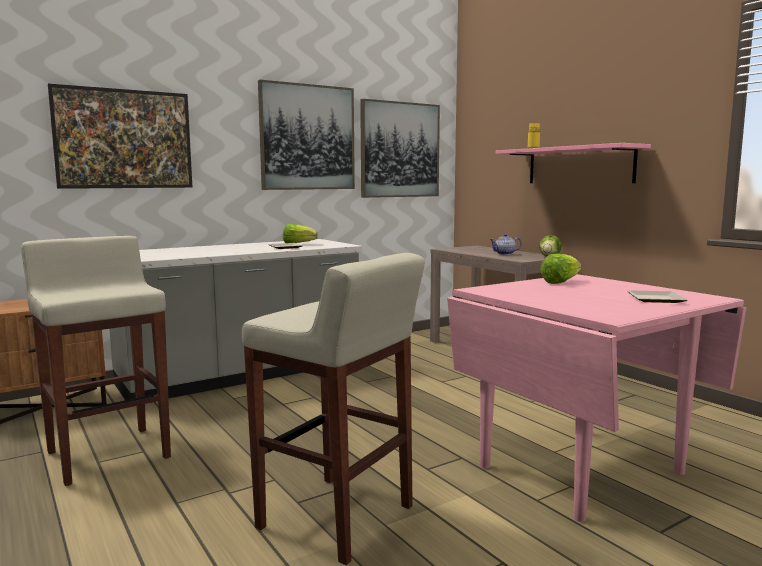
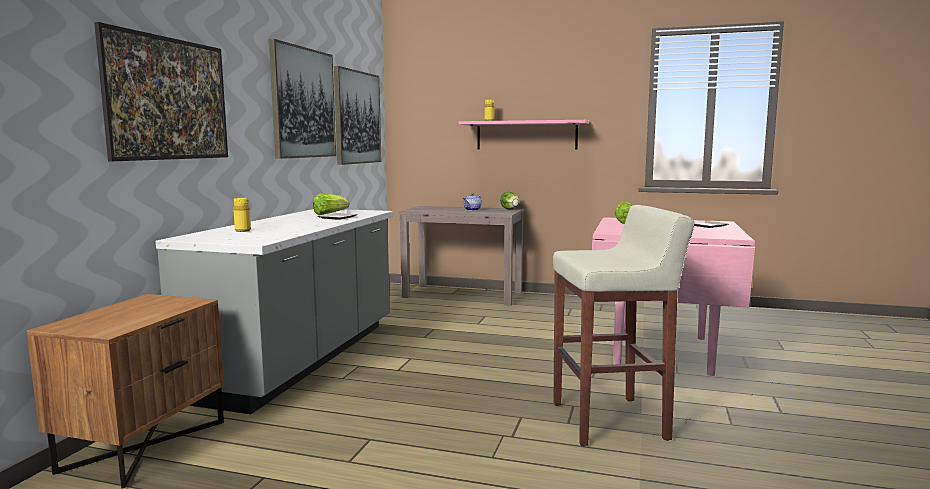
camera: 40 degrees left, 0 degrees up
beige stool [21,236,171,486] -> none
none -> yellow bottle [233,198,251,232]

